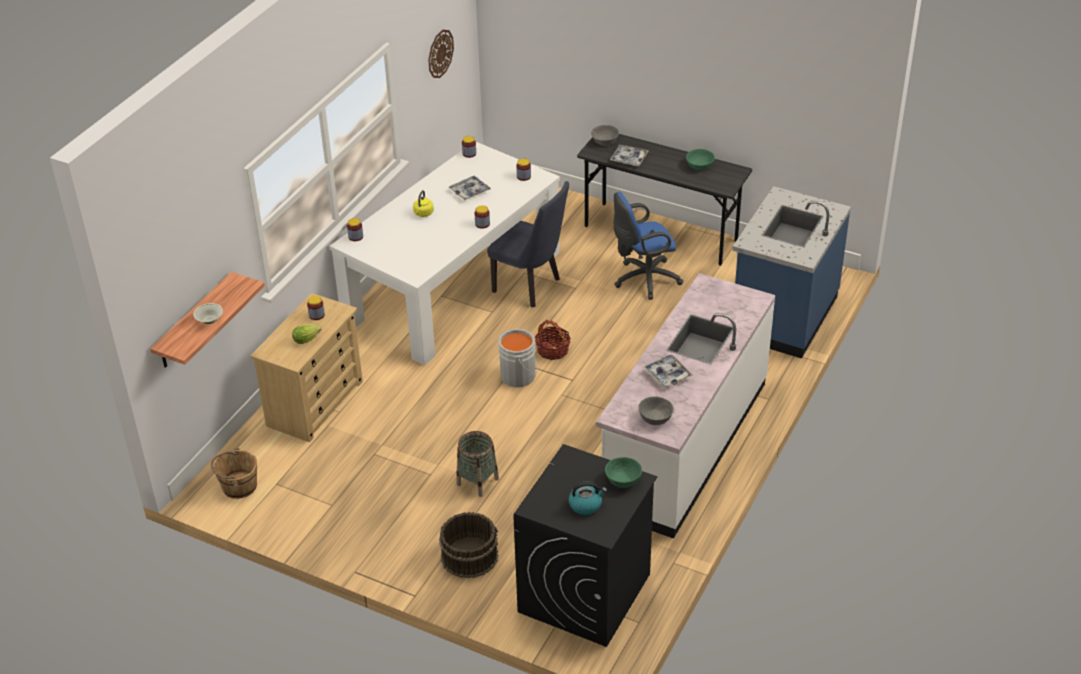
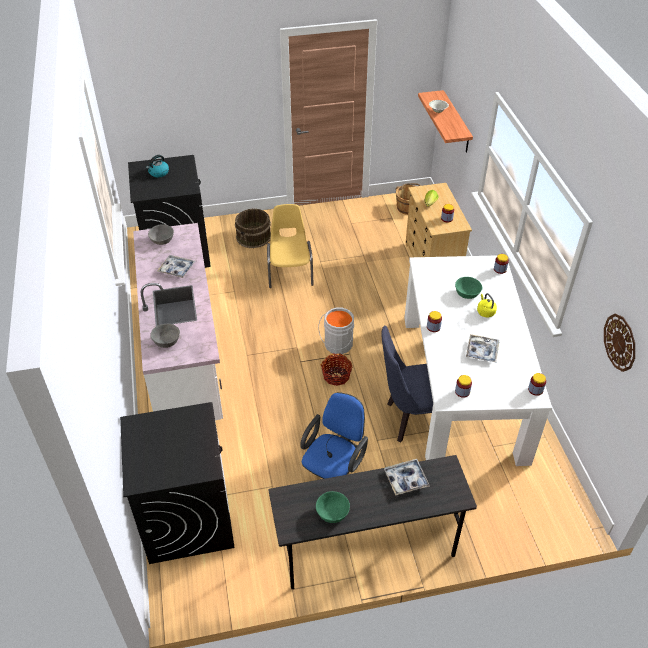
camera: 140 degrees right, 5 degrees up
basket [456,431,499,497] -> yellow chair [267,204,314,288]
grey bowl [591,125,619,146] -> grey bowl moved to [150,324,180,348]
green bowl [605,457,642,488] -> green bowl moved to [455,277,482,299]
blue counter [732,186,851,359] -> black washing machine [120,402,234,564]

